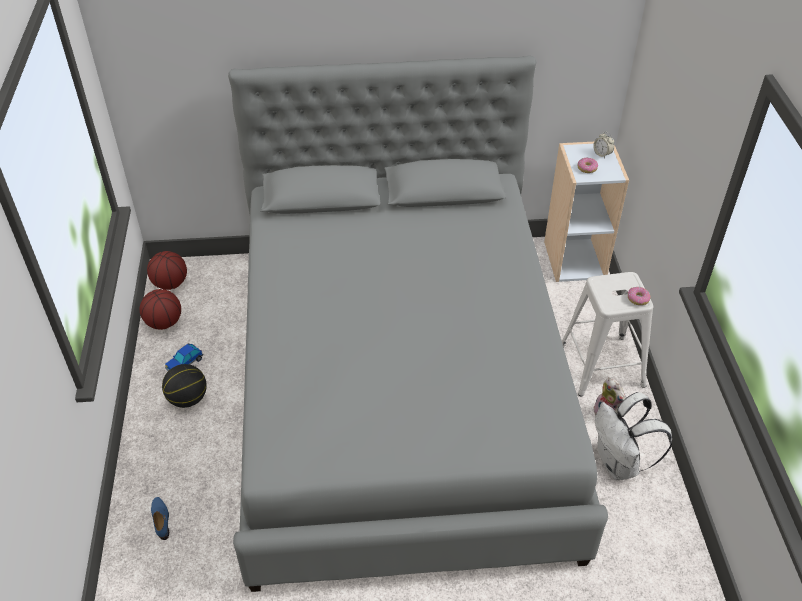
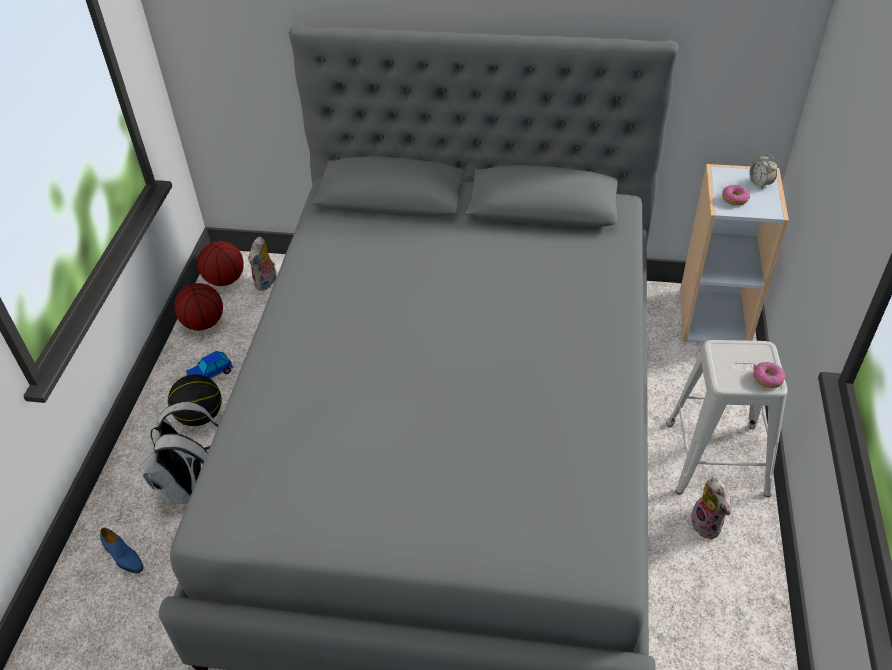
camera: 15 degrees right, 0 degrees up
blue shoe [151,497,169,540] -> blue shoe turned 135 degrees clockwise [100,528,143,573]
white backpack [595,392,672,480] -> white backpack moved to [140,402,218,505]
none -> plush toy [249,237,277,291]

